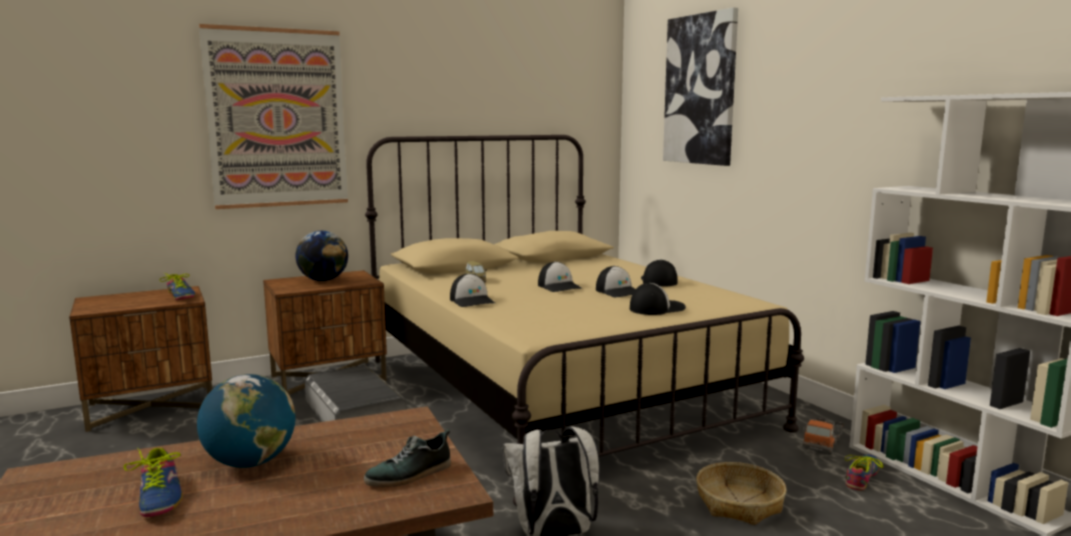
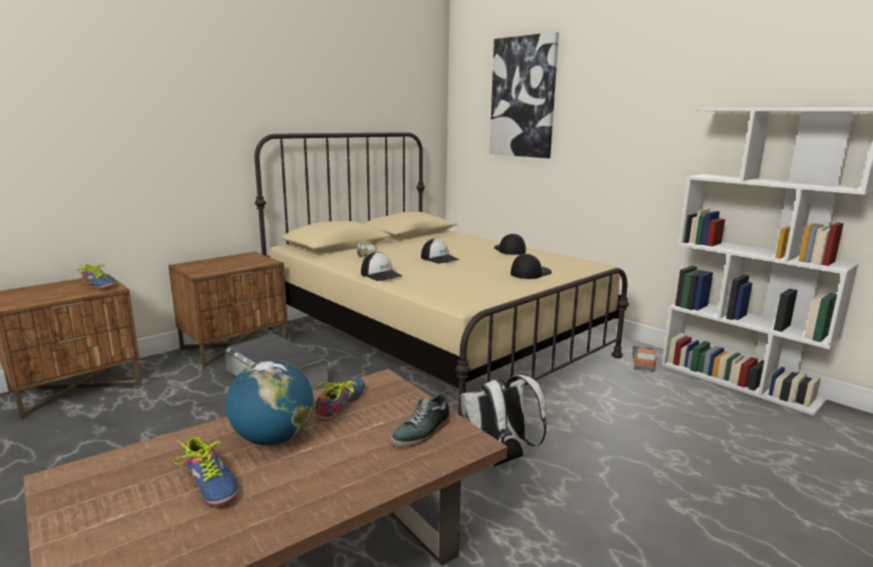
camera: 15 degrees left, 5 degrees up
picture [199,24,348,209] -> none
globe [295,231,348,281] -> none
cap [596,266,636,298] -> none
basket [696,462,786,525] -> none
shoe [845,454,884,490] -> shoe moved to [316,378,365,421]

